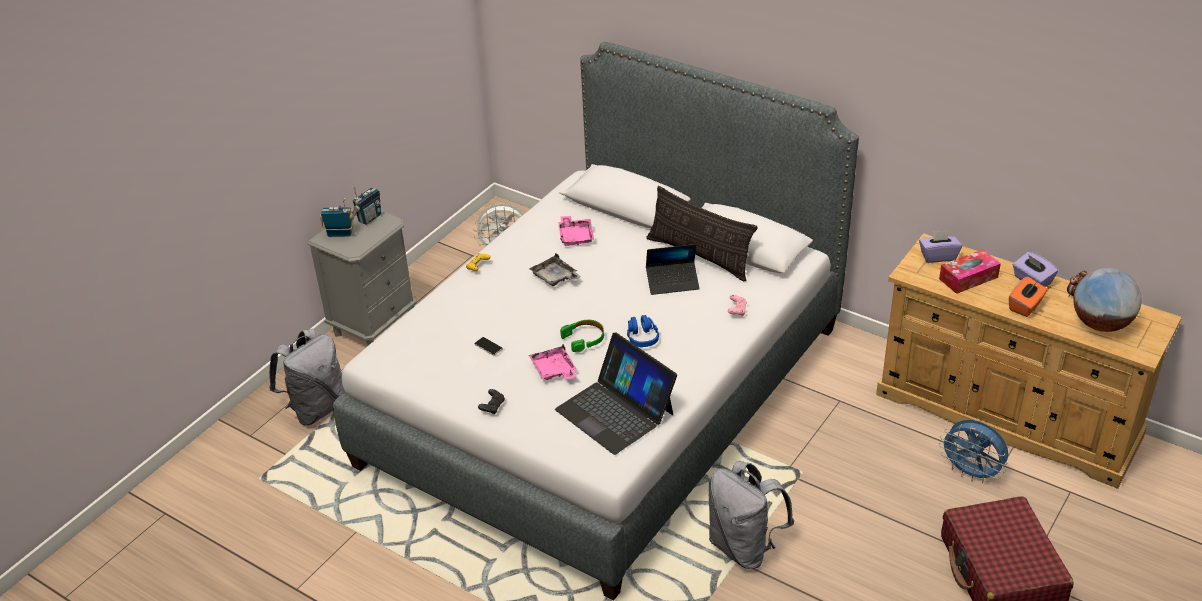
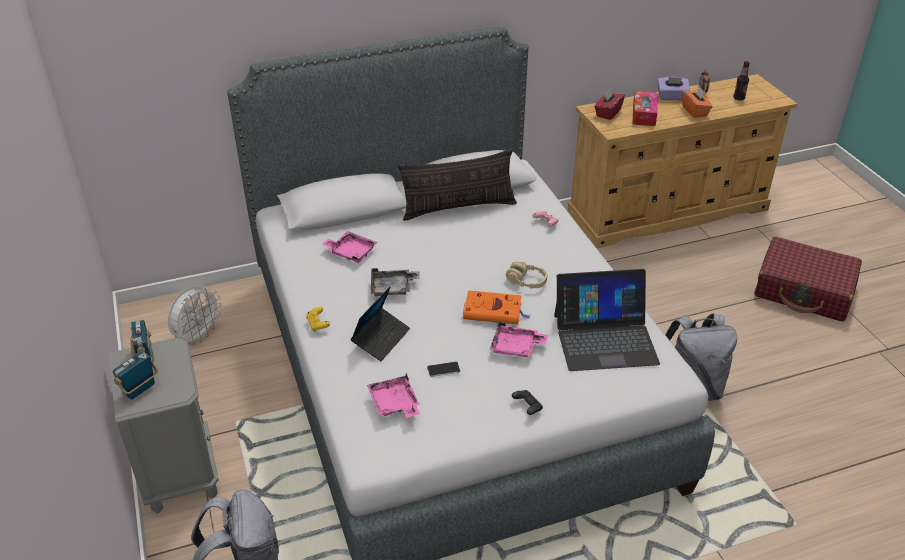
camera: 55 degrees left, 0 degrees up
green headphones [560,320,604,352] -> orange book [463,290,530,324]
blue headphones [627,315,659,347] -> beige headphones [506,262,547,289]
laptop [646,244,700,295] -> laptop moved to [351,286,410,361]
purple tissue box [919,230,962,263] -> red tissue box [595,88,625,120]
blue fan [939,420,1008,483] -> none
globe [1073,268,1141,332] -> bottle [734,61,749,100]
none -> pink tray [367,373,420,418]

